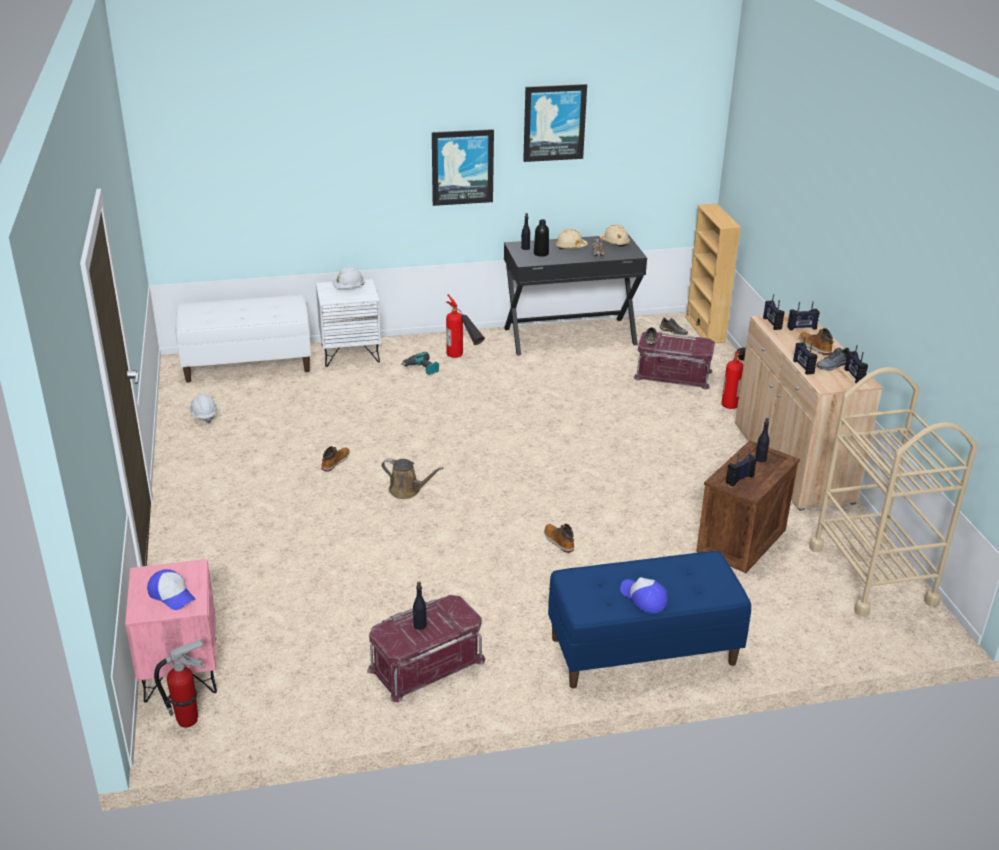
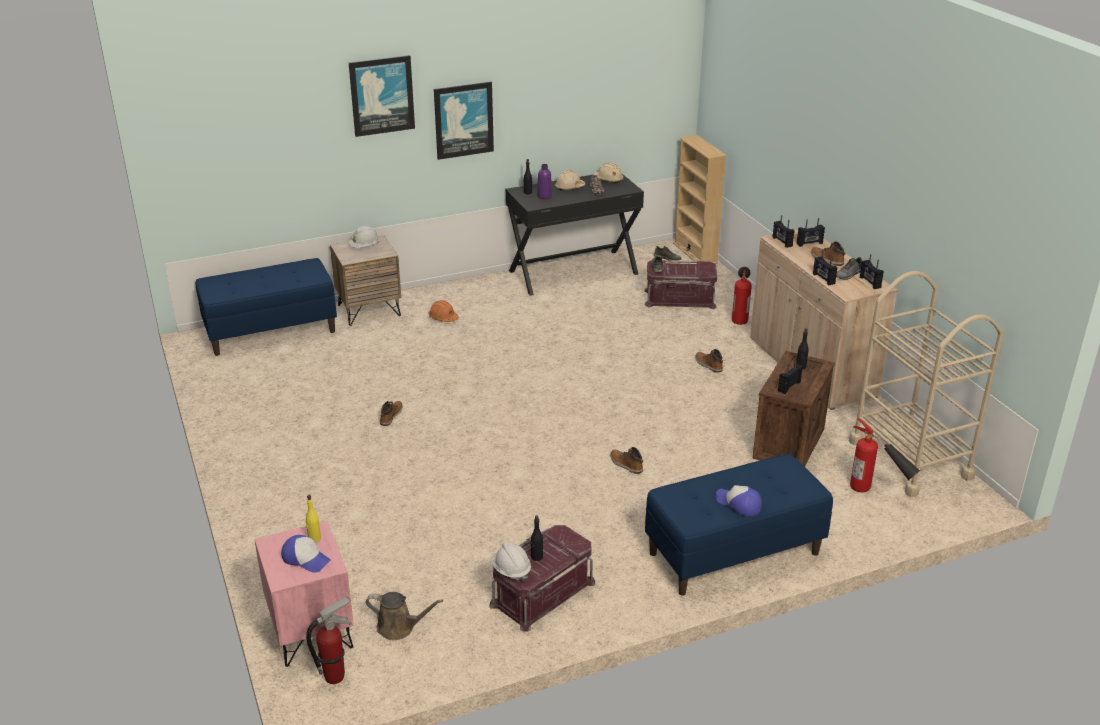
camera: 10 degrees left, 0 degrees up
white bench [176,295,311,382] -> blue bench [196,258,337,356]
white hard hat [189,393,218,423] -> white hard hat moved to [490,542,531,581]
white nightstand [316,279,381,367] -> brown nightstand [330,236,401,326]
brown watering can [381,458,443,499] -> brown watering can moved to [366,592,443,640]
power drill [401,352,439,375] -> orange hard hat [428,300,459,322]
fire extinguisher [446,294,485,358] -> fire extinguisher moved to [850,418,920,492]
picture [523,84,587,162] -> picture moved to [349,55,415,137]
black bottle [534,219,549,257] -> purple bottle [537,164,552,199]
none -> yellow bottle [306,495,321,543]
none -> boot [695,349,723,373]

